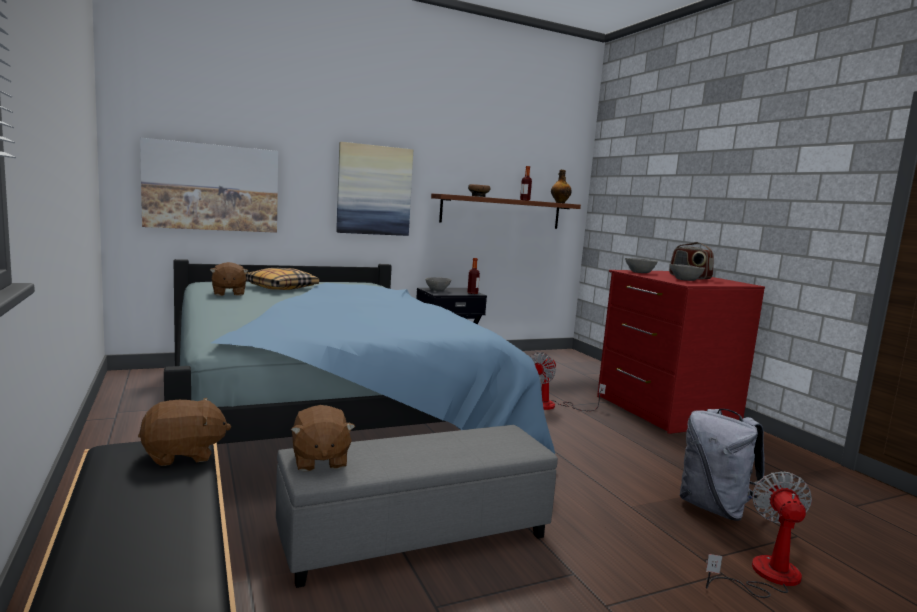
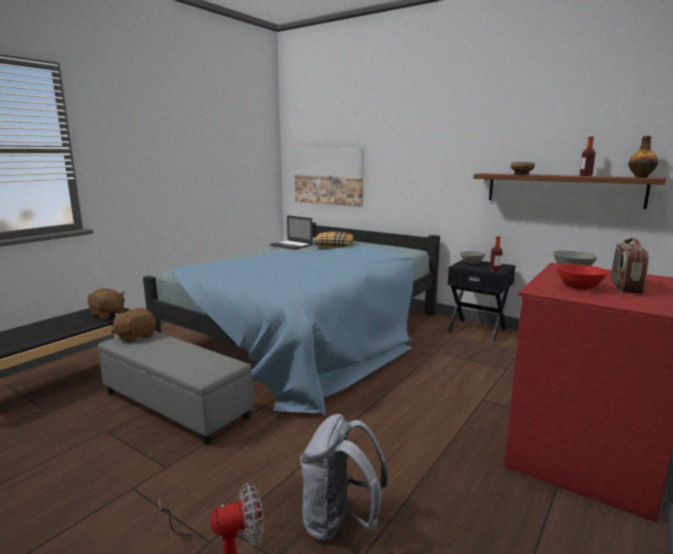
camera: 60 degrees right, 5 degrees up
brown plush toy [210,262,248,296] -> laptop [270,215,313,250]
picture [336,142,413,236] -> none
fan [531,352,606,411] -> none
grey bowl [669,264,705,281] -> red bowl [557,263,607,290]

